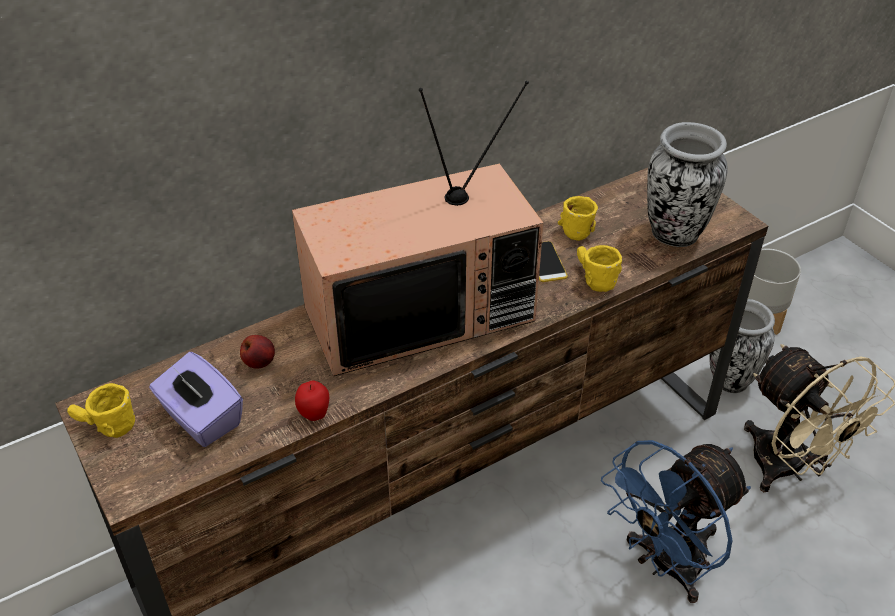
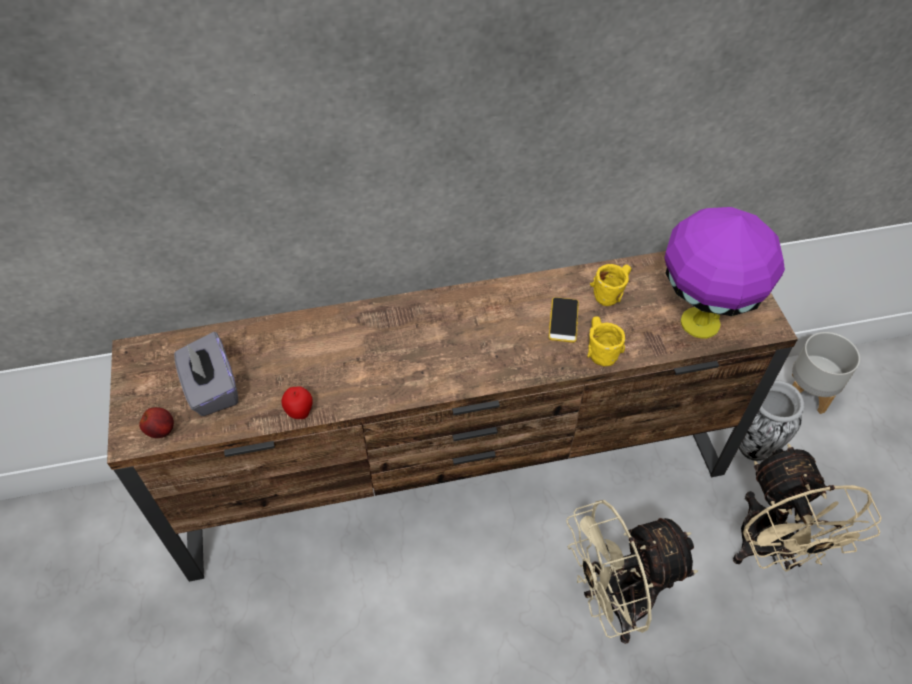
camera: 20 degrees right, 10 degrees up
yellow mug [67,383,135,438] -> none
purple tissue box [149,352,243,447] -> grey tissue box [174,332,238,416]
apple [240,335,275,369] -> apple moved to [139,407,174,438]
television [292,81,544,376] -> none
blue fan [601,440,751,603] -> beige fan [566,500,698,644]
vase [647,122,728,247] -> purple table lamp [664,207,785,339]

